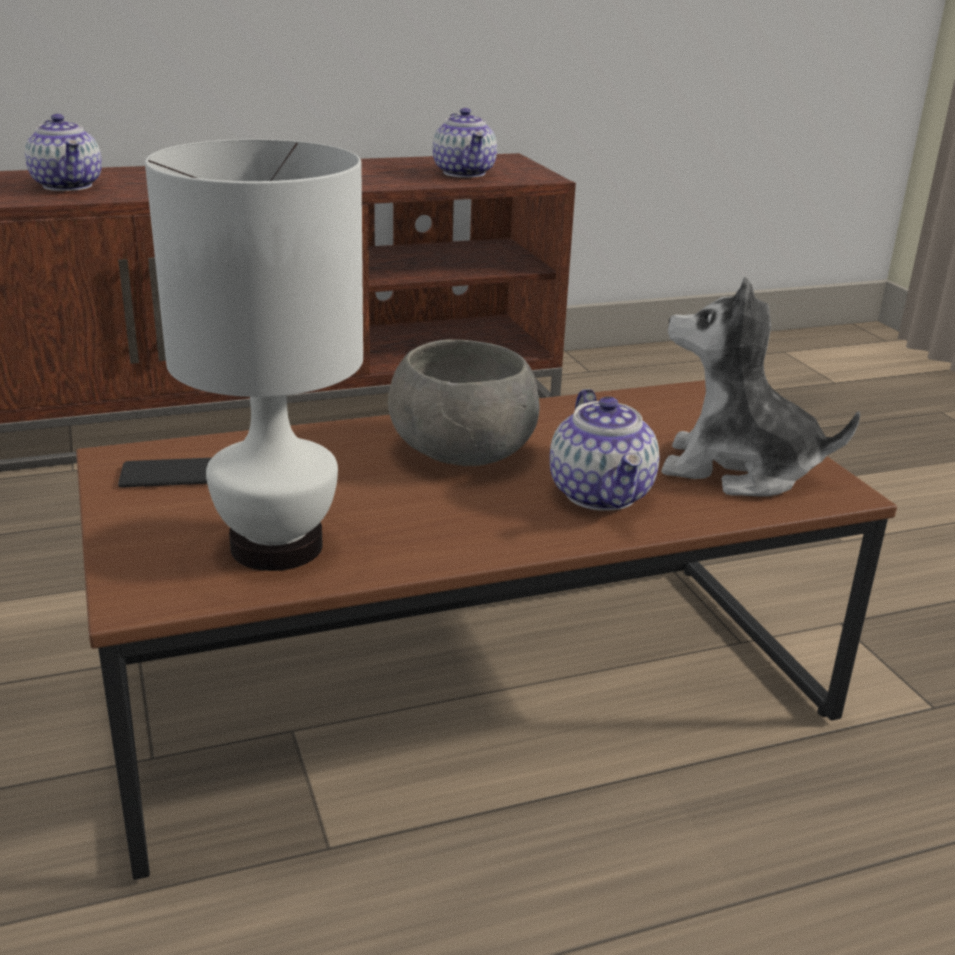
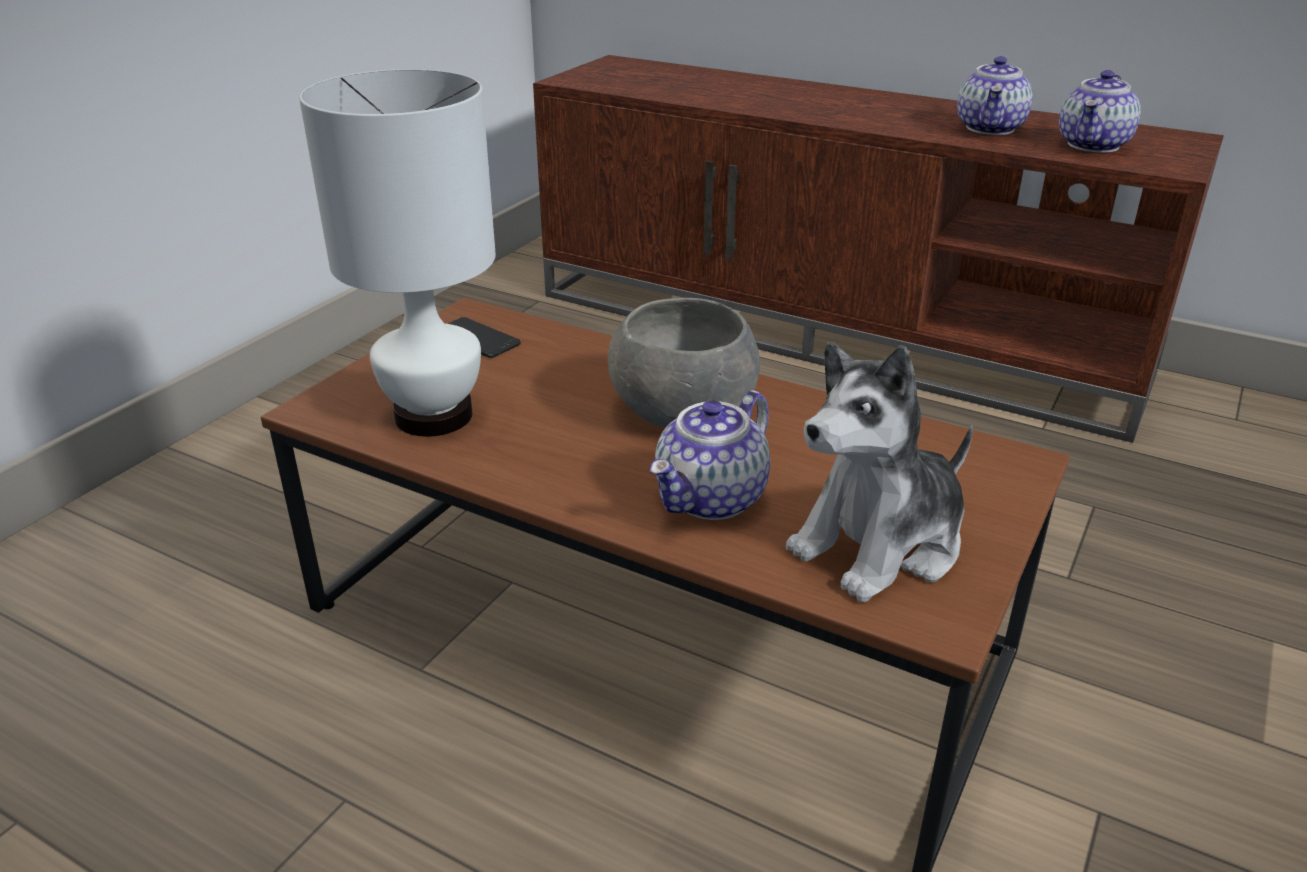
camera: 50 degrees right, 5 degrees up
teapot [25,114,102,191] -> teapot moved to [957,56,1033,135]
plush toy [661,276,860,497] -> plush toy turned 105 degrees counterclockwise [786,342,973,602]

